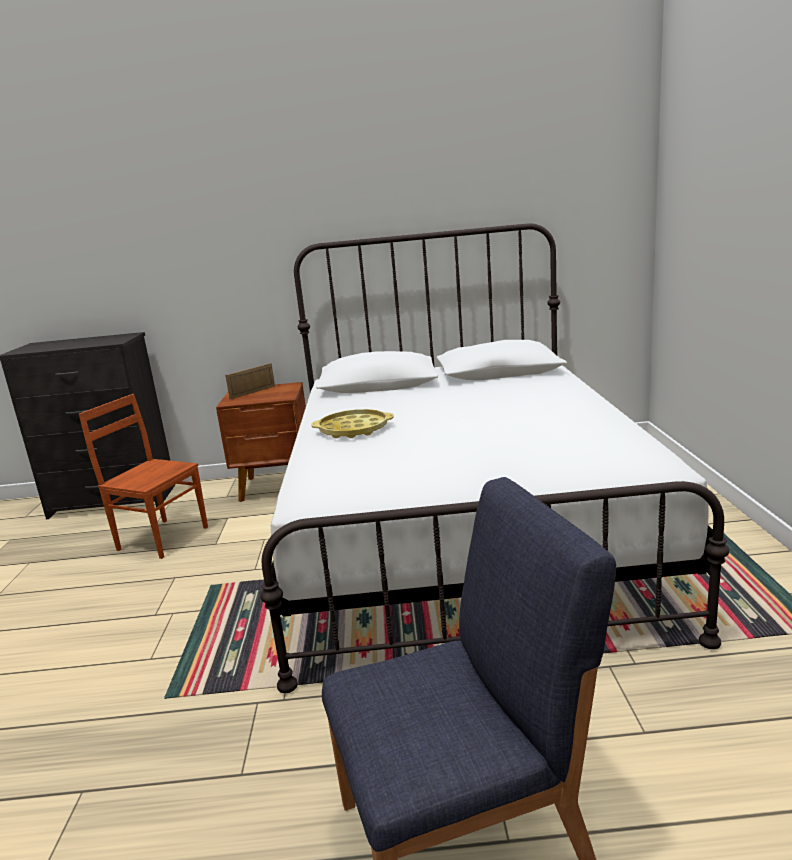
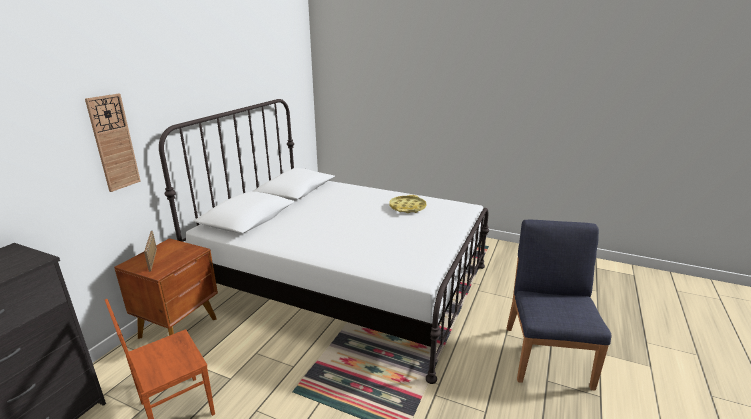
camera: 65 degrees left, 5 degrees up
yellow tray [311,409,394,438] -> yellow tray moved to [389,195,426,213]
none -> wall clock [85,94,141,192]

